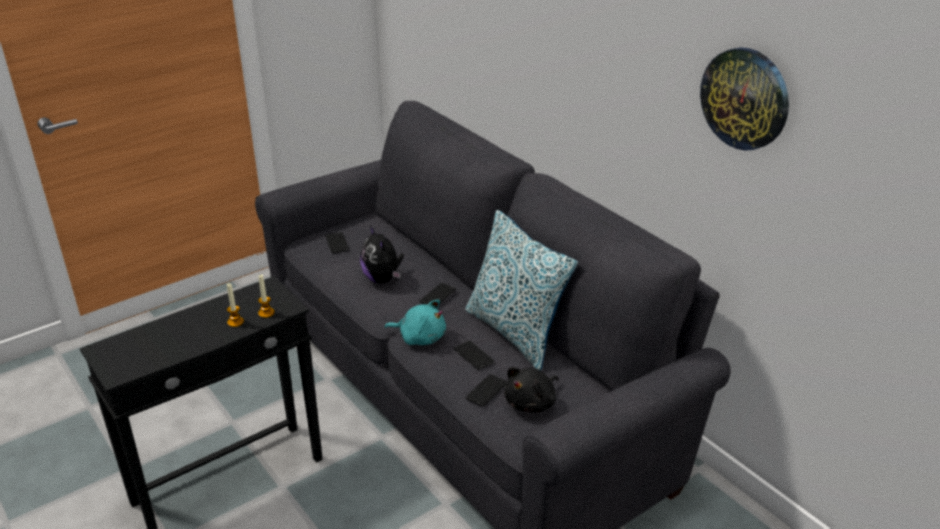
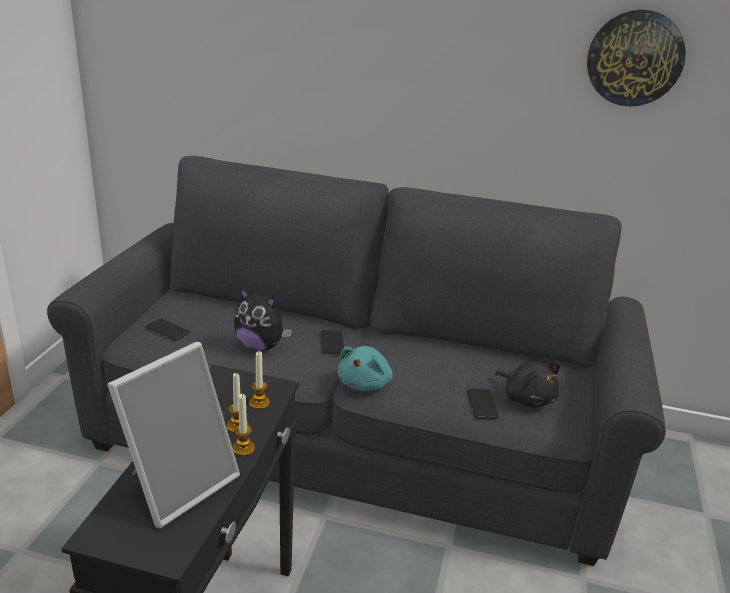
camera: 40 degrees left, 5 degrees down
turquoise plush toy [384,300,446,345] -> turquoise plush toy turned 135 degrees clockwise [338,346,393,391]
phone [454,341,494,370] -> none
pillow [465,210,578,371] -> none
black plush toy [504,367,559,412] -> black plush toy turned 45 degrees counterclockwise [495,361,560,407]
none -> picture frame [108,342,240,528]
none -> candle [232,394,255,456]

